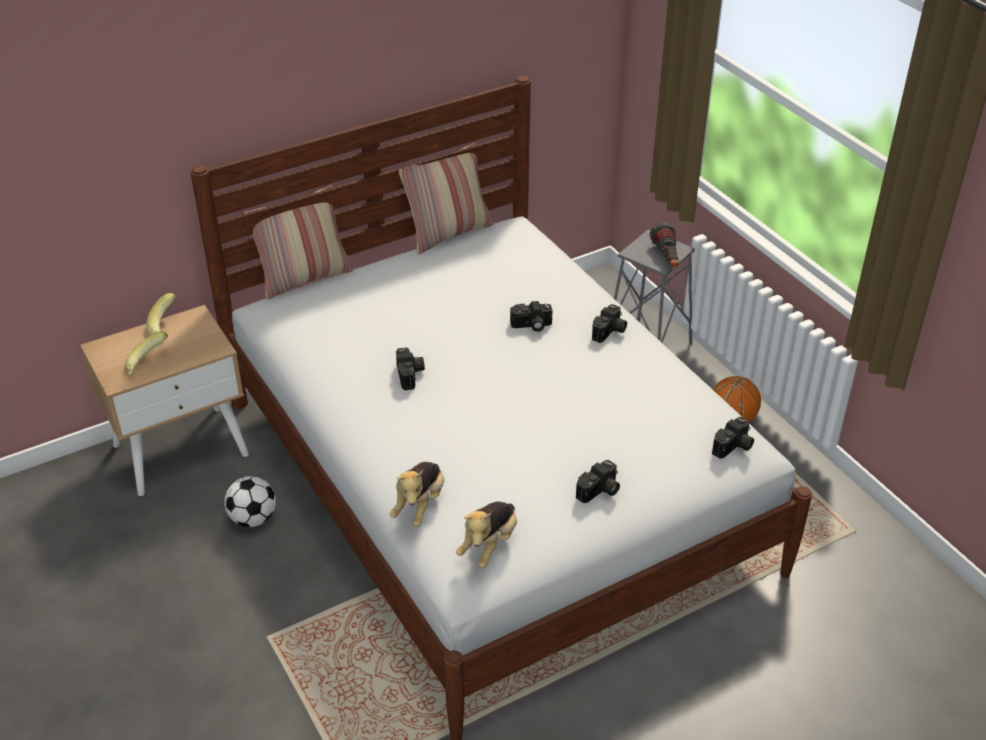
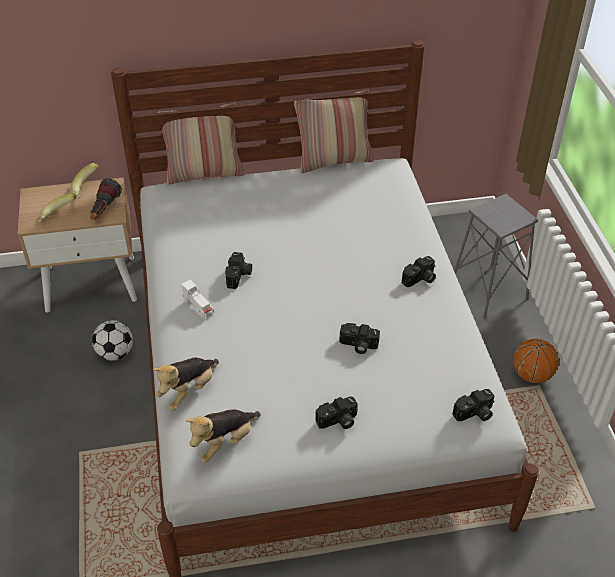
camera: 20 degrees right, 5 degrees up
camera [510,301,552,332] -> camera moved to [339,323,380,354]
flashlight [650,222,679,267] -> flashlight moved to [90,178,122,220]
none -> white toy car [182,280,214,318]

